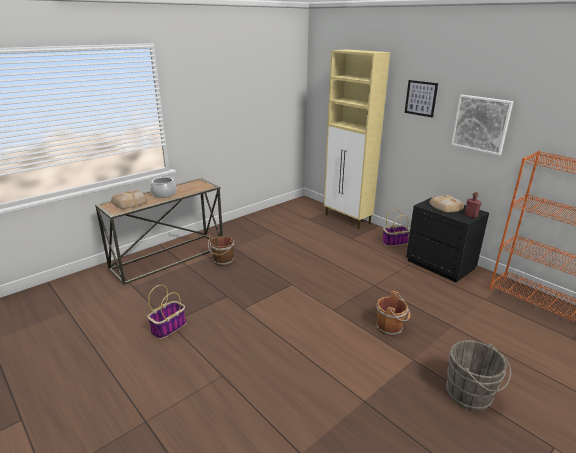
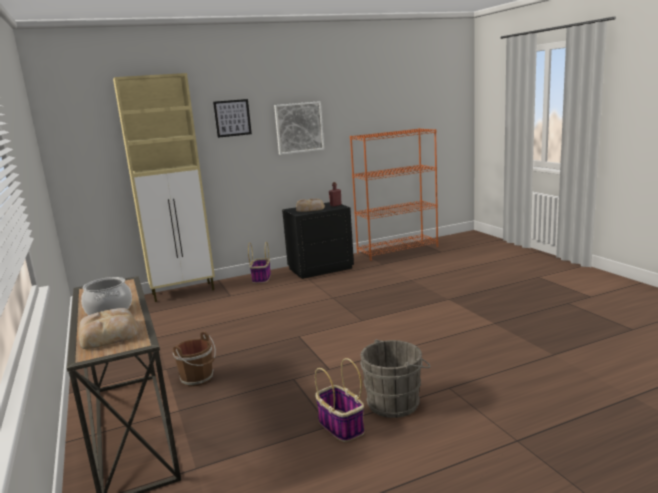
camera: 70 degrees left, 10 degrees down
brown bucket [377,291,410,336] -> none
grey bucket [446,340,511,411] -> grey bucket moved to [360,339,431,418]

